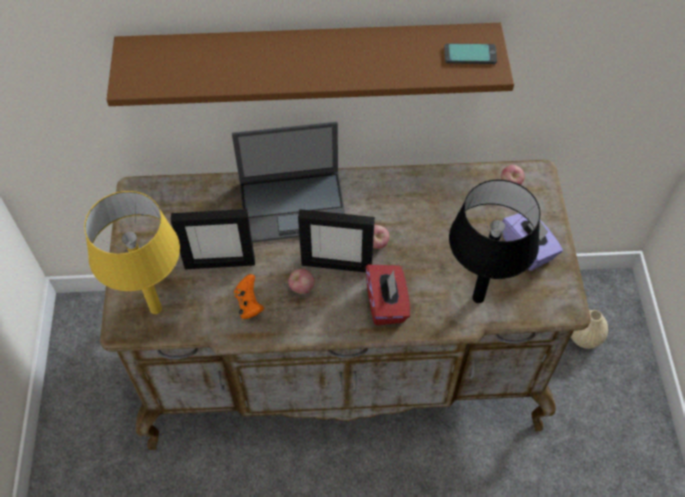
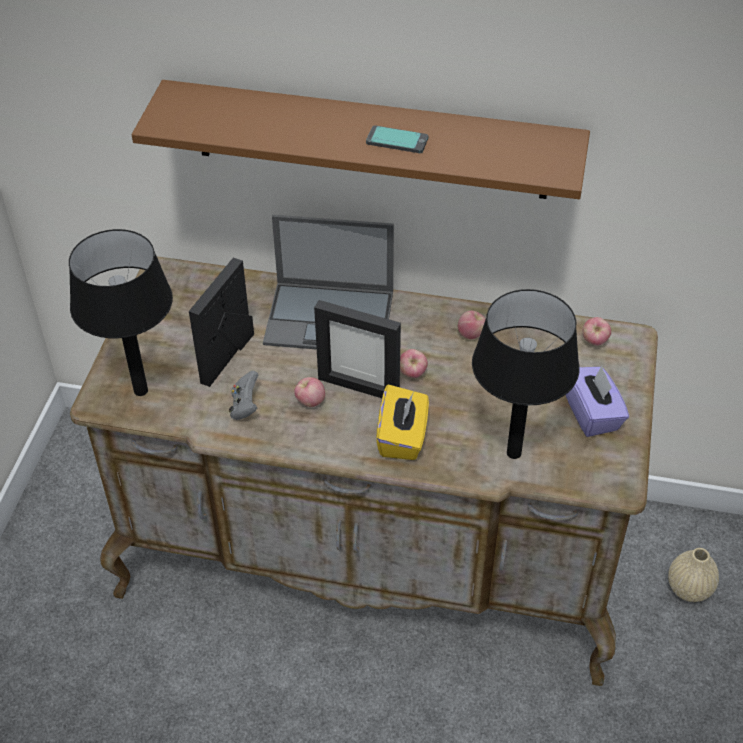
camera: 15 degrees right, 10 degrees down
yellow table lamp [84,191,180,314] -> black table lamp [69,229,173,396]
picture frame [171,209,255,269] -> picture frame turned 105 degrees clockwise [189,258,254,387]
orange game controller [234,274,264,319] -> grey game controller [229,371,258,420]
red tissue box [366,265,410,325] -> yellow tissue box [376,384,429,460]
phone [444,43,497,64] -> phone moved to [366,125,428,153]
none -> apple [458,310,486,339]

